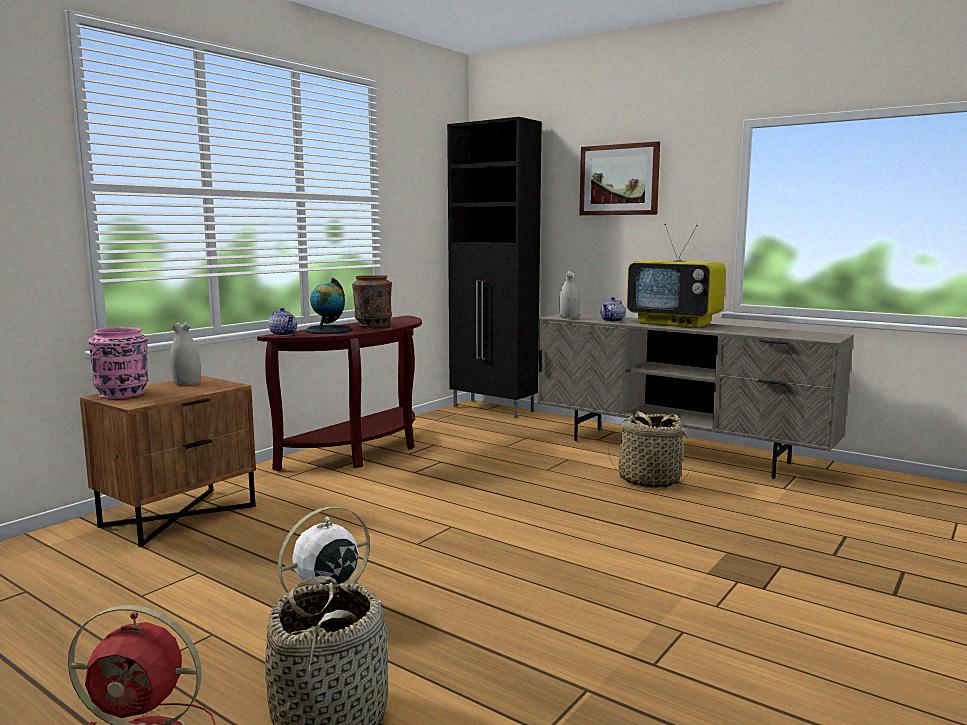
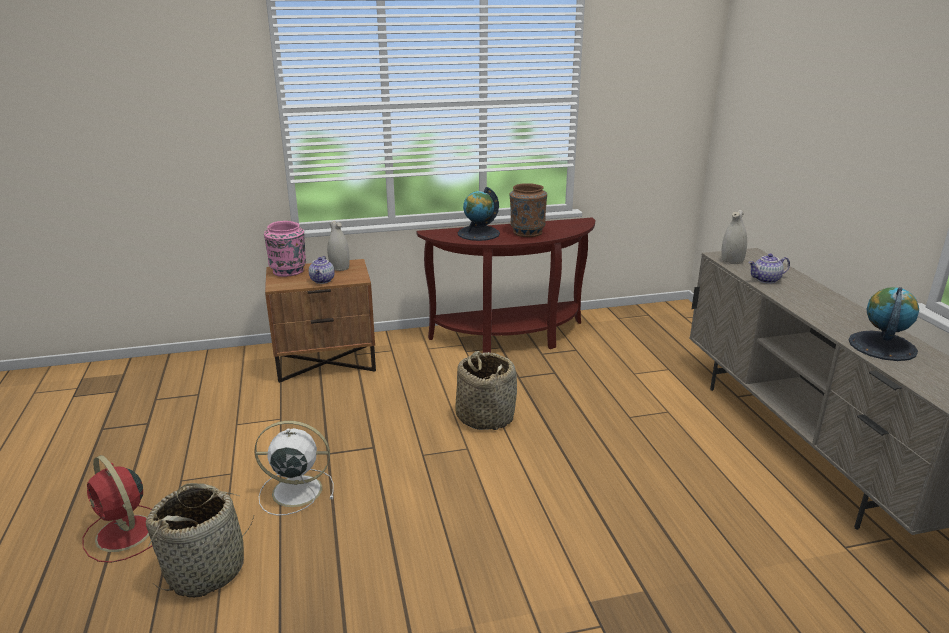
camera: 40 degrees right, 15 degrees up
teapot [269,308,297,336] -> teapot moved to [309,256,335,284]
black cabinet [447,117,542,418] -> none
picture [579,141,660,215] -> none
basket [608,411,689,488] -> basket moved to [455,351,517,430]
television [627,224,726,328] -> none
none -> globe [848,287,919,361]

